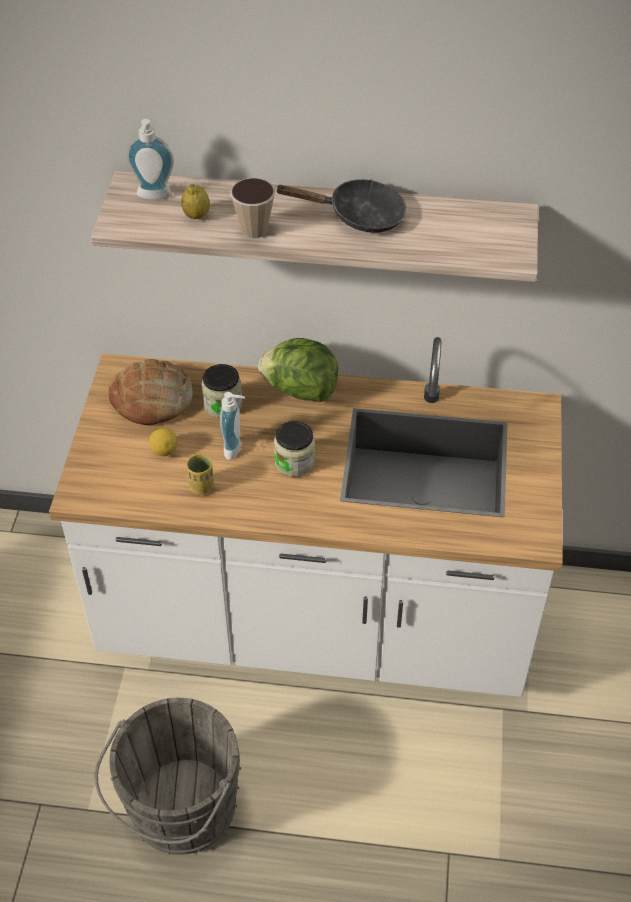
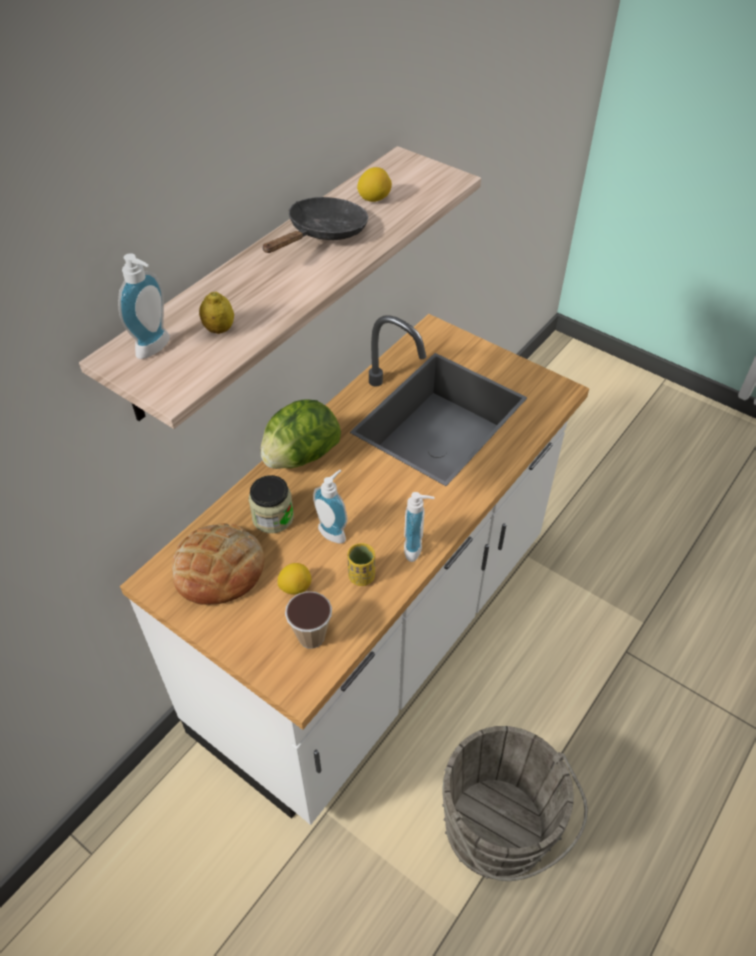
camera: 60 degrees left, 0 degrees up
cup [230,178,275,239] -> cup moved to [285,591,332,649]
jar [274,421,315,477] -> none
none -> lemon [357,167,392,202]
none -> soap dispenser [404,492,435,562]

